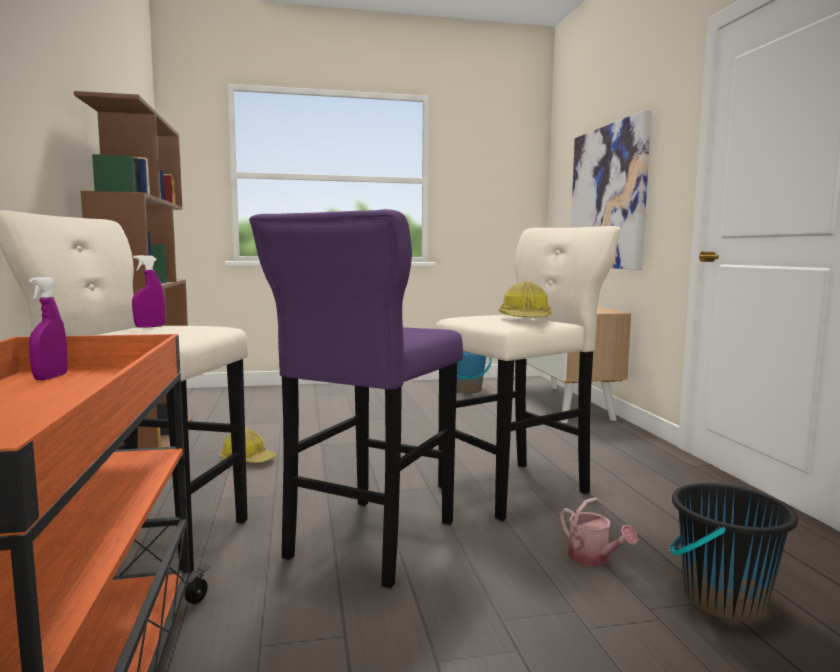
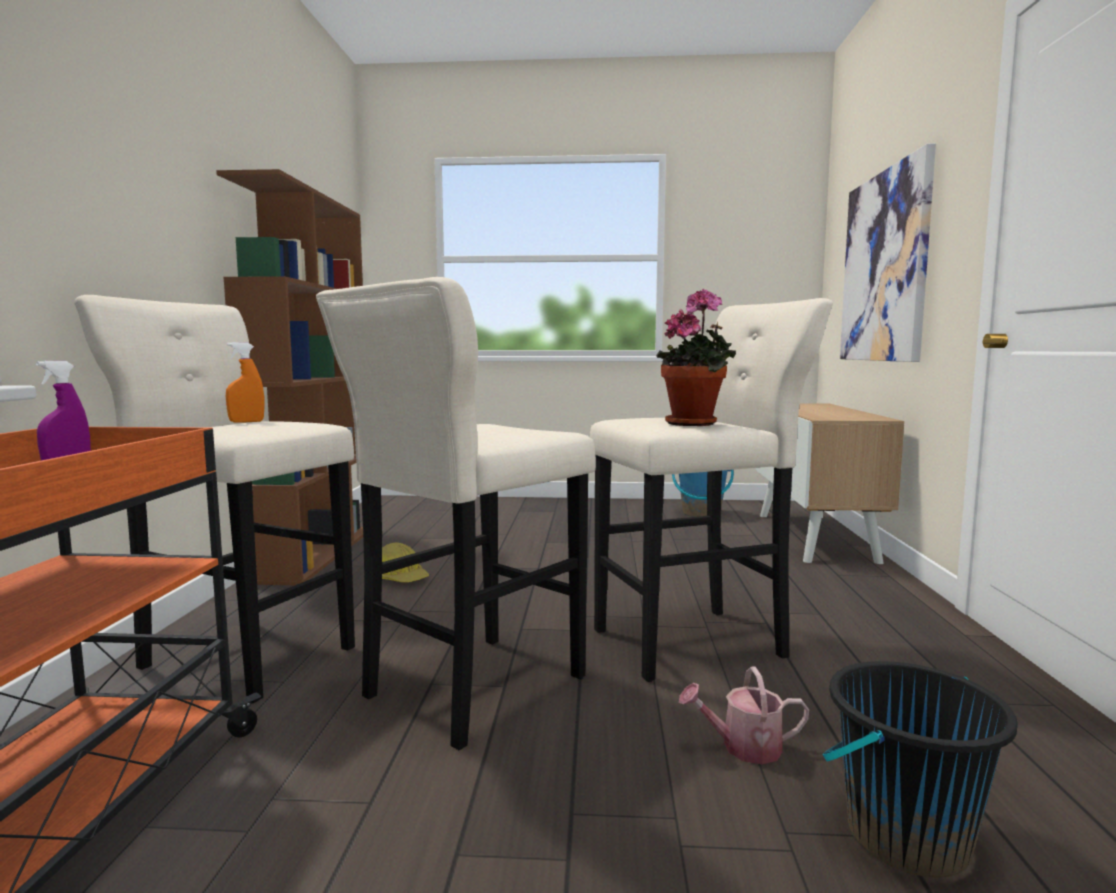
camera: 15 degrees right, 0 degrees up
purple spray bottle [132,255,165,328] -> orange spray bottle [226,342,264,423]
purple stool [249,209,463,588] -> beige stool [316,277,596,750]
hard hat [499,282,552,317] -> potted plant [656,289,736,426]
watering can [560,497,638,566] -> watering can turned 105 degrees clockwise [679,666,809,764]

